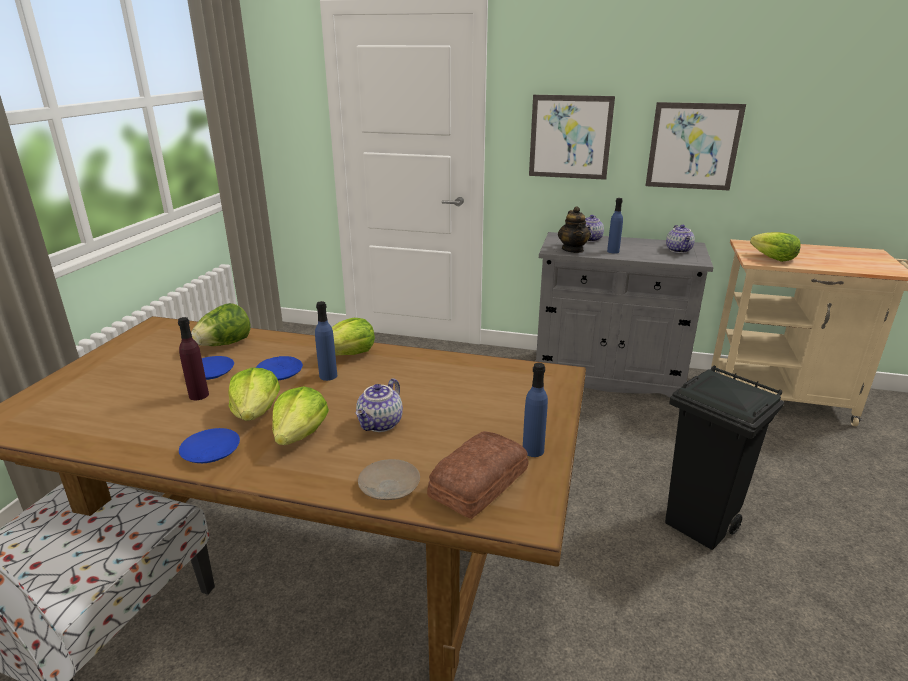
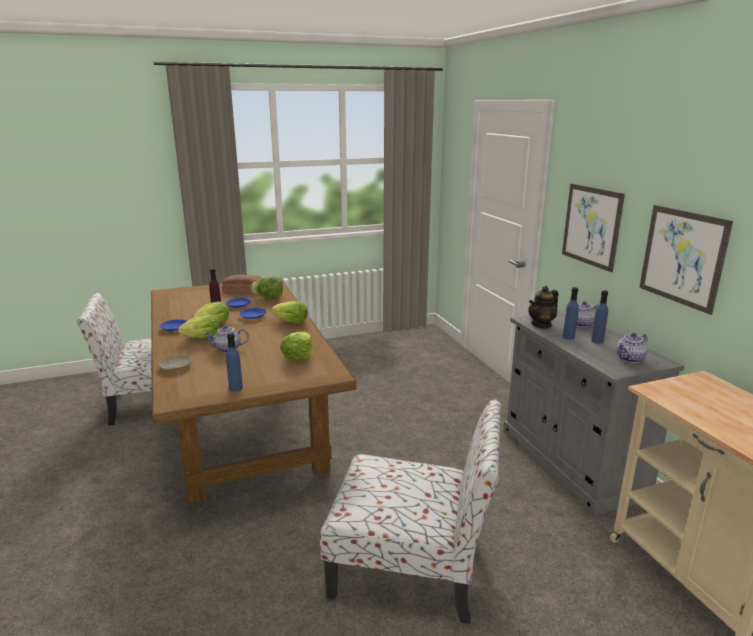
camera: 55 degrees right, 5 degrees down
blue bottle [315,301,337,381] -> blue bottle moved to [591,290,608,344]
bread [427,431,529,519] -> bread moved to [222,275,261,293]
black trash can [665,366,784,550] -> chair [320,399,501,624]
lettuce [750,232,801,262] -> lettuce moved to [280,332,313,361]

